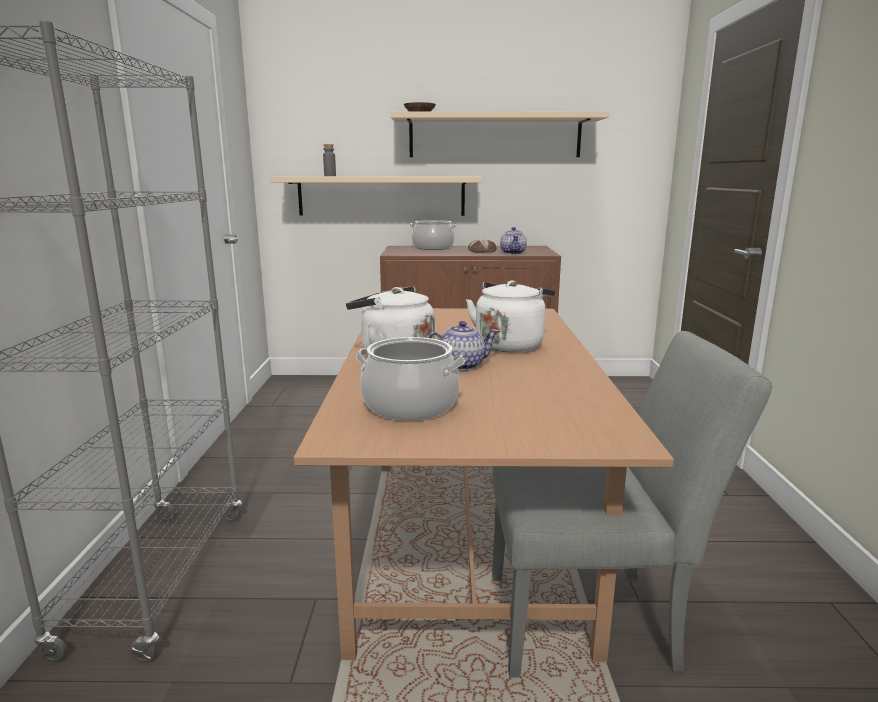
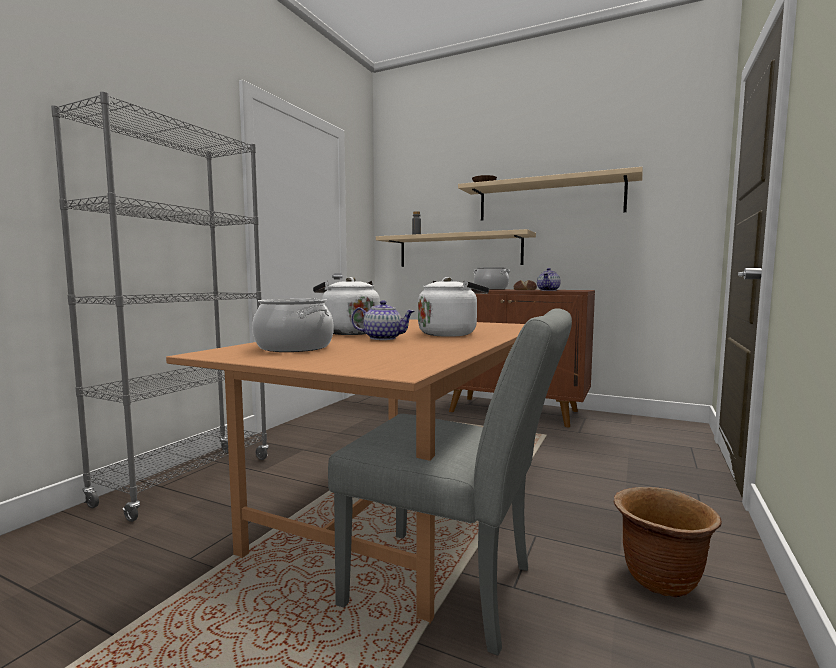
camera: 25 degrees right, 10 degrees down
none -> brown planter [614,487,722,597]

